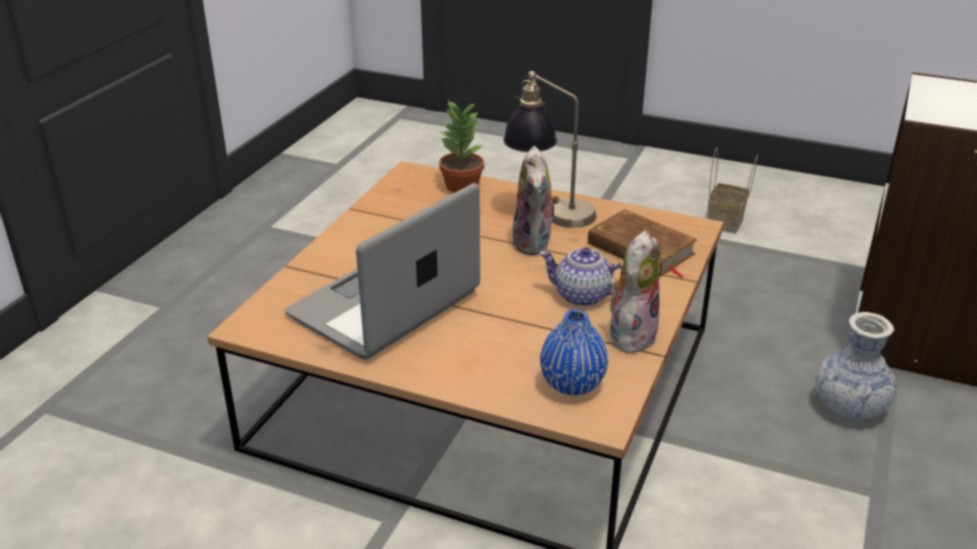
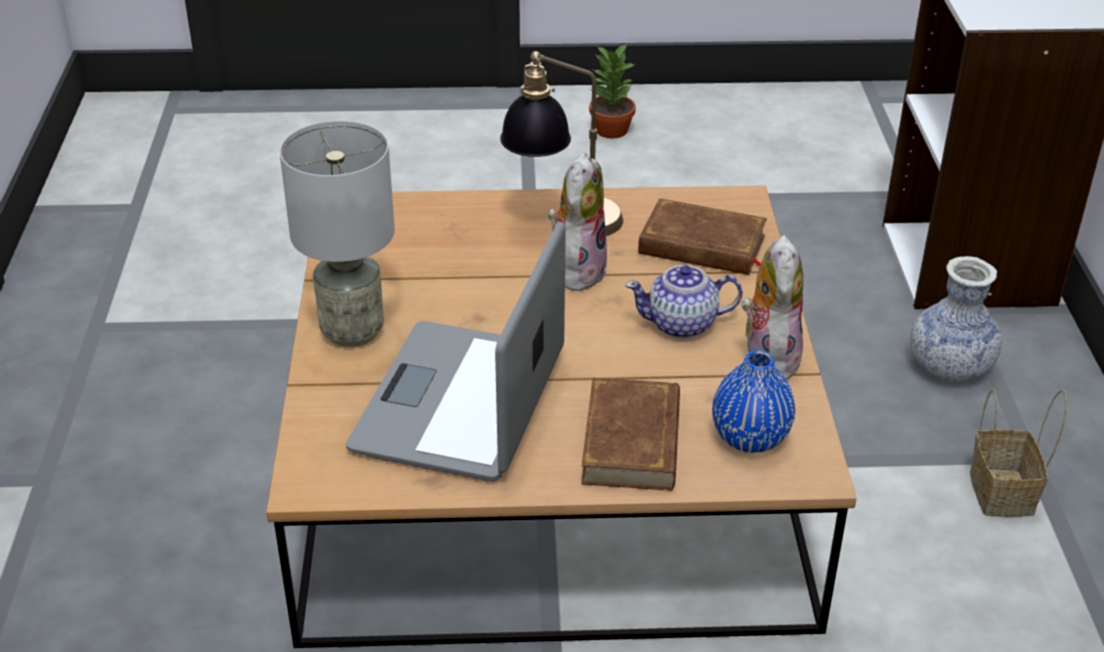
camera: 25 degrees left, 5 degrees up
potted plant [439,100,484,193] -> potted plant moved to [589,44,636,139]
plush toy [512,146,560,255] -> plush toy turned 135 degrees counterclockwise [548,153,607,291]
basket [707,148,758,233] -> basket moved to [970,389,1067,517]
none -> grey table lamp [280,121,395,347]
none -> brown book [581,378,680,491]

